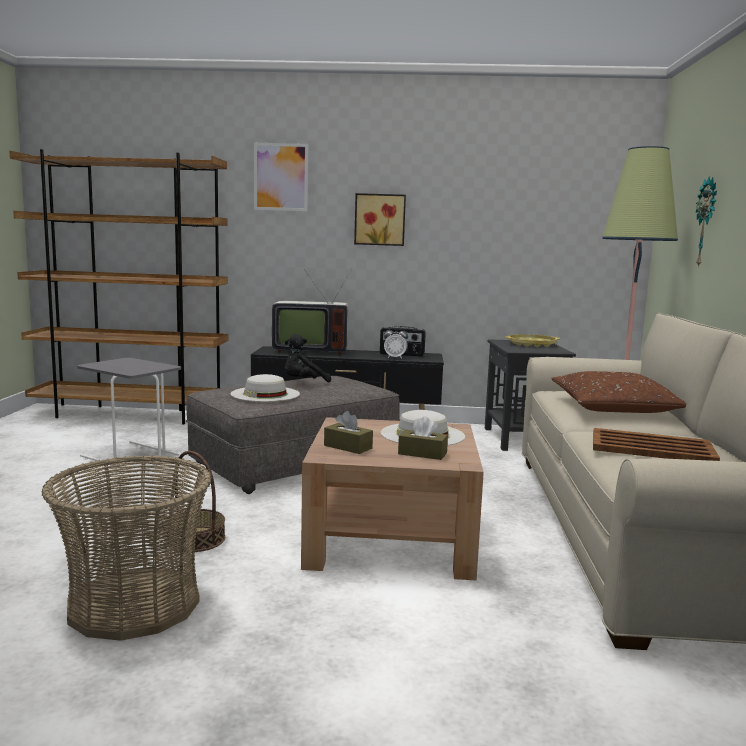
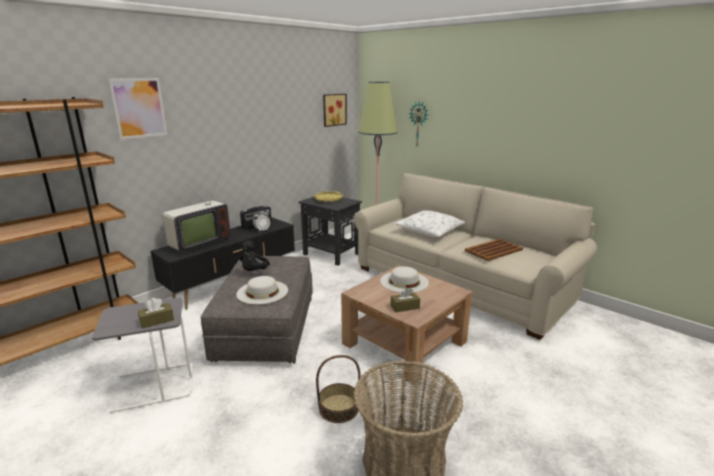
camera: 50 degrees left, 10 degrees up
picture [354,193,406,246] -> picture moved to [323,94,347,127]
brown tissue box [398,416,448,460] -> brown tissue box moved to [138,298,174,329]
brown pillow [552,371,686,413] -> white pillow [394,210,465,237]

